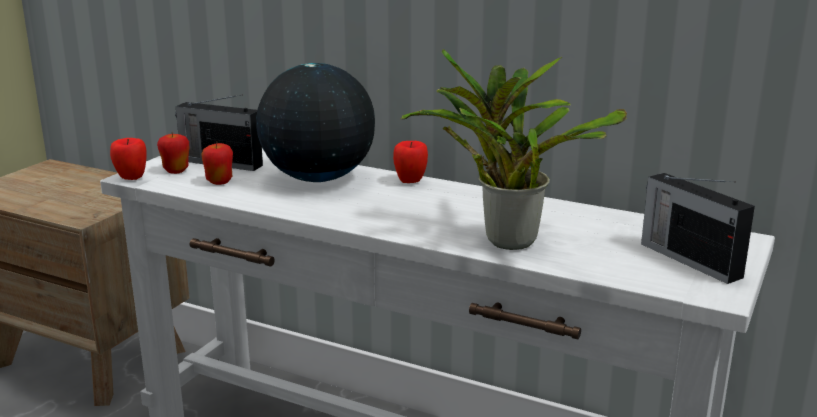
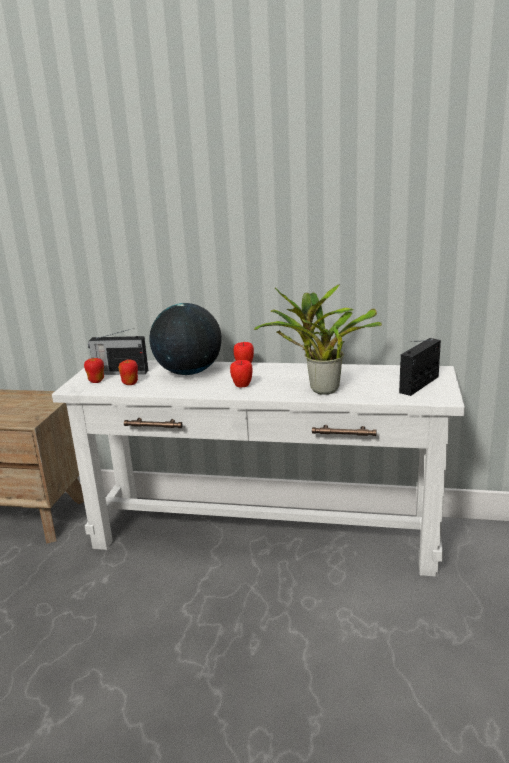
camera: 15 degrees left, 0 degrees up
apple [110,138,146,180] -> apple moved to [230,360,252,387]
radio [641,173,755,284] -> radio turned 90 degrees clockwise [399,338,441,396]

